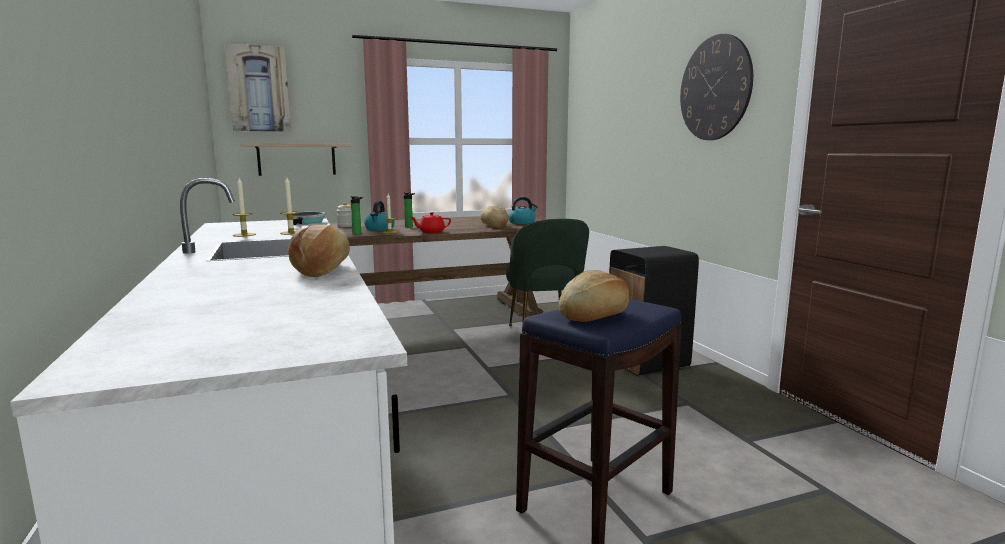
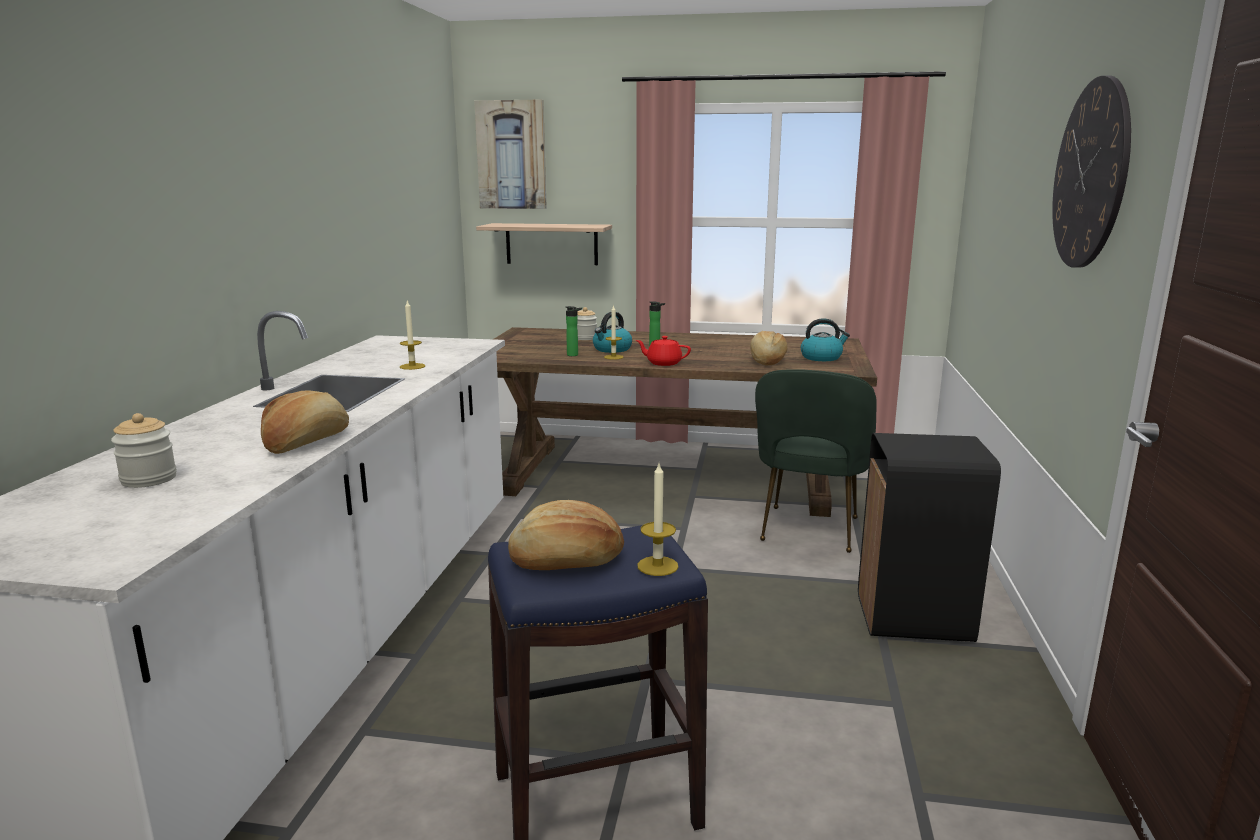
camera: 30 degrees right, 5 degrees up
candle [232,178,256,237] -> candle moved to [637,464,679,576]
frying pan [286,212,326,225] -> none
none -> jar [111,413,177,488]

